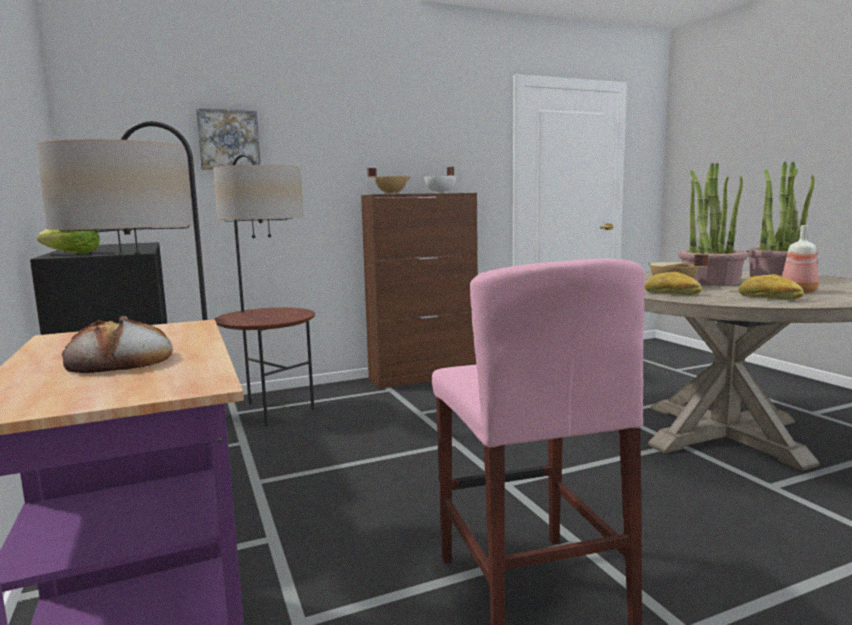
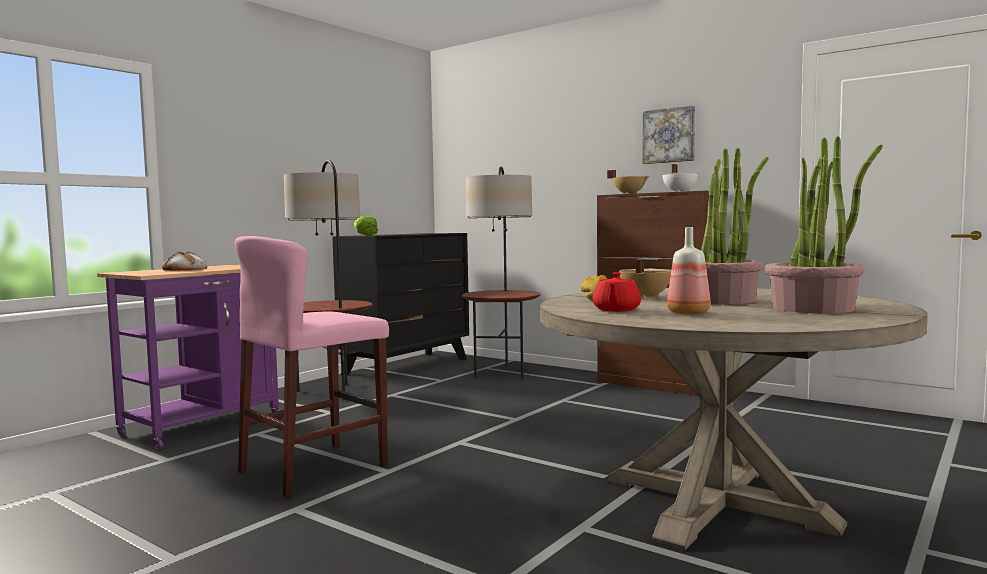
camera: 60 degrees right, 5 degrees down
picture [196,108,261,170] -> picture moved to [643,105,695,164]
bread [738,274,804,300] -> red teapot [592,272,641,312]

